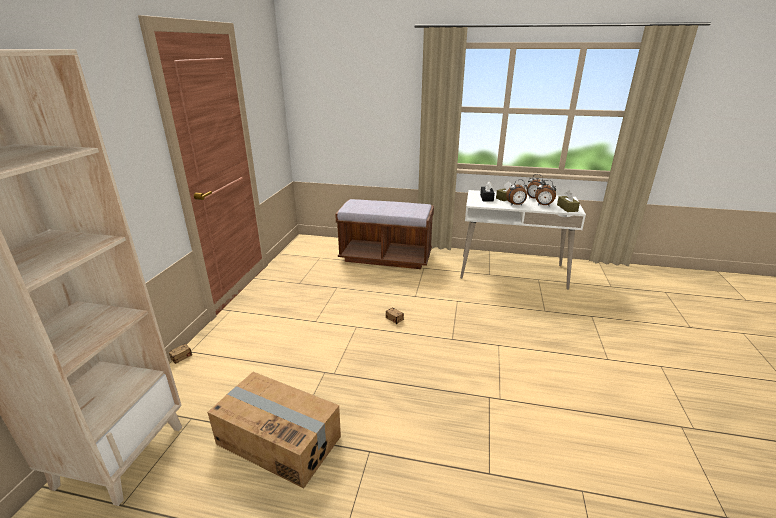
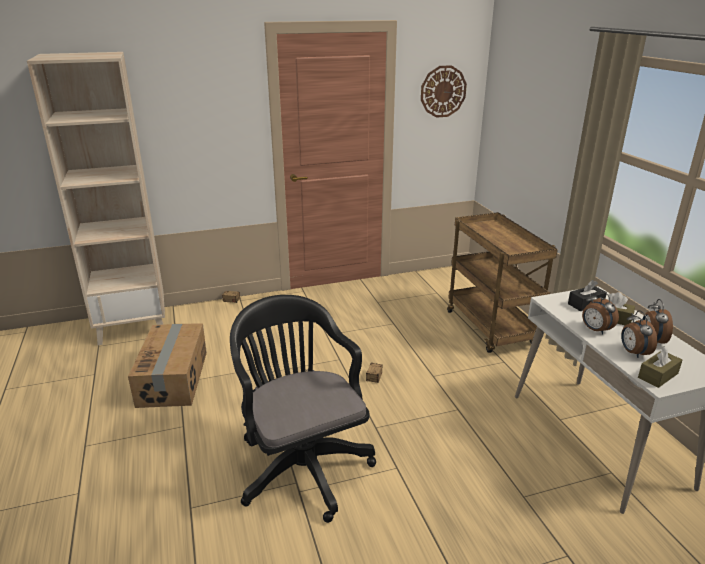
camera: 60 degrees right, 0 degrees up
brown bench [335,199,434,269] -> brown cart [447,212,558,353]
none -> black office chair [230,295,376,523]
none -> wall clock [421,65,467,118]

